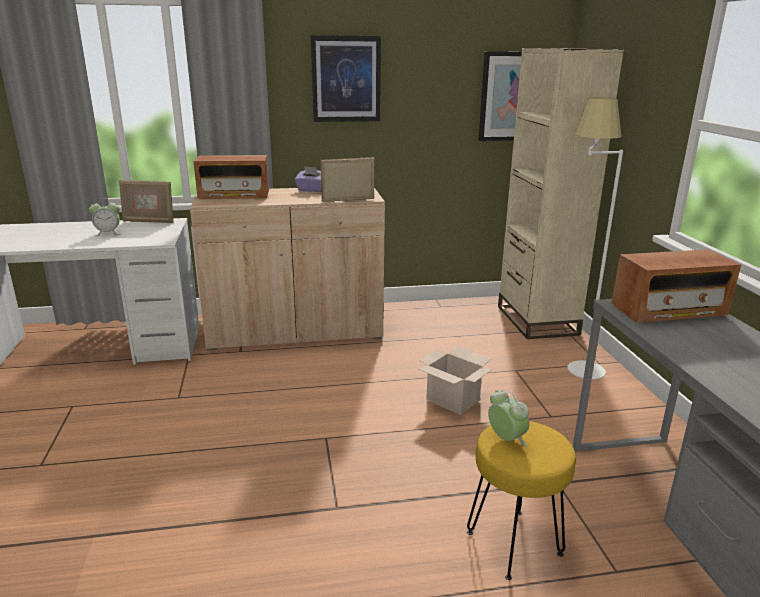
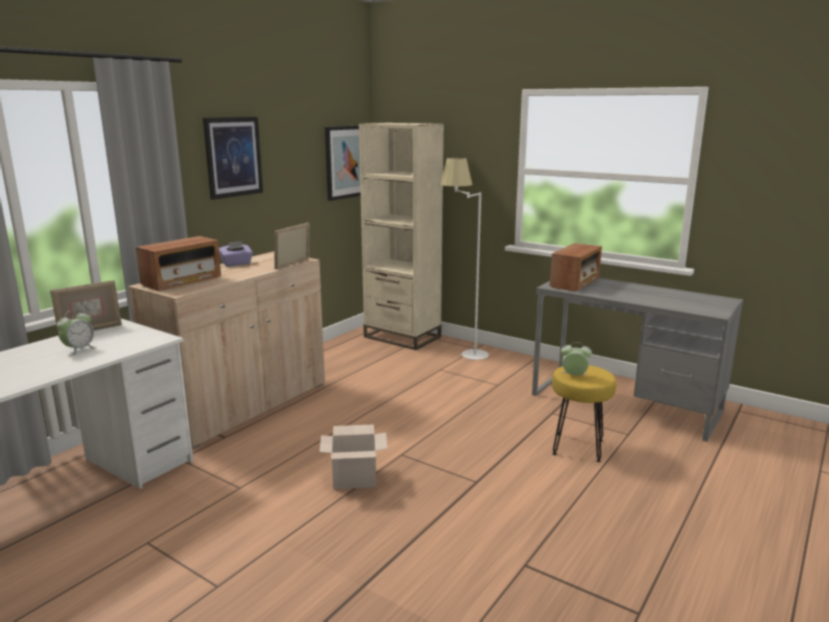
camera: 45 degrees left, 5 degrees down
cardboard box [418,346,492,415] -> cardboard box moved to [320,424,388,489]

